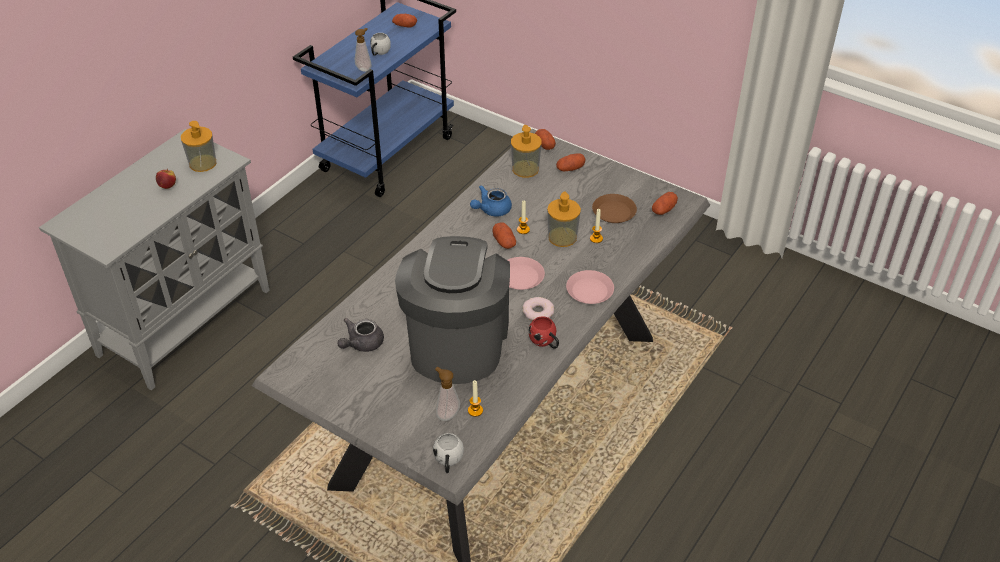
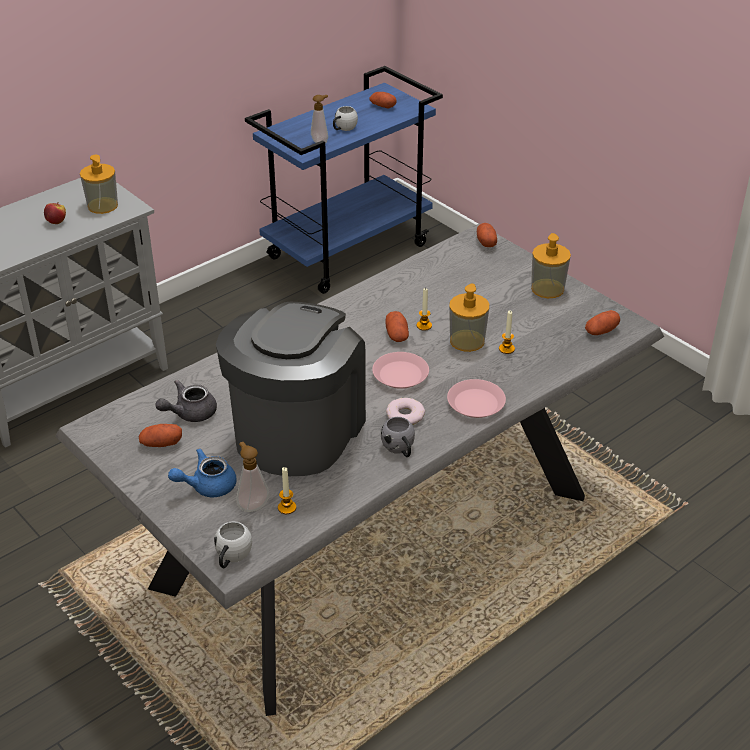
camera: 15 degrees right, 5 degrees down
blue teapot [470,185,512,217] -> blue teapot moved to [168,448,237,497]
soap dispenser [511,125,542,178] -> soap dispenser moved to [531,233,571,298]
red mug [528,316,559,349] -> grey mug [381,417,415,457]
potato [556,153,586,171] -> potato moved to [139,424,182,447]
brown plate [592,194,637,223] -> none

